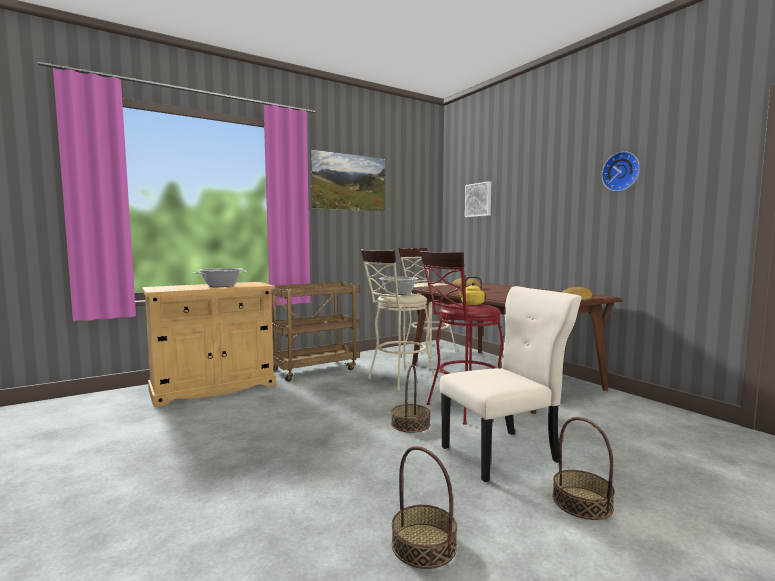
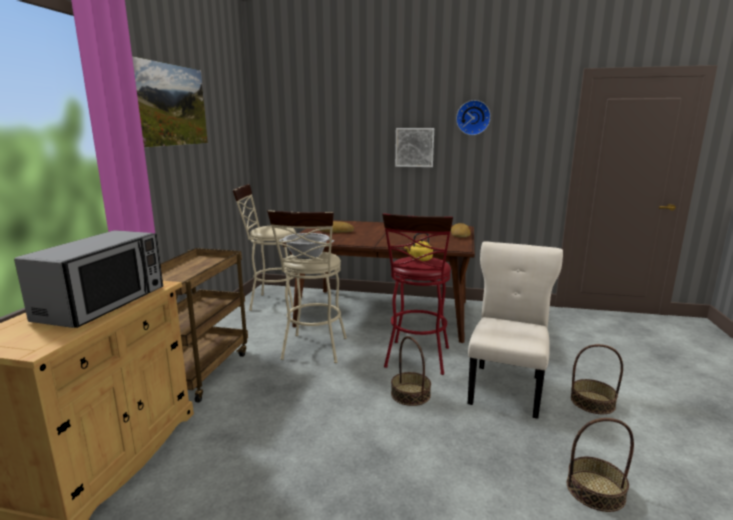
camera: 45 degrees left, 10 degrees up
cooking pot [194,268,247,287] -> microwave [14,230,163,328]
picture [465,181,491,217] -> picture moved to [395,128,434,167]

